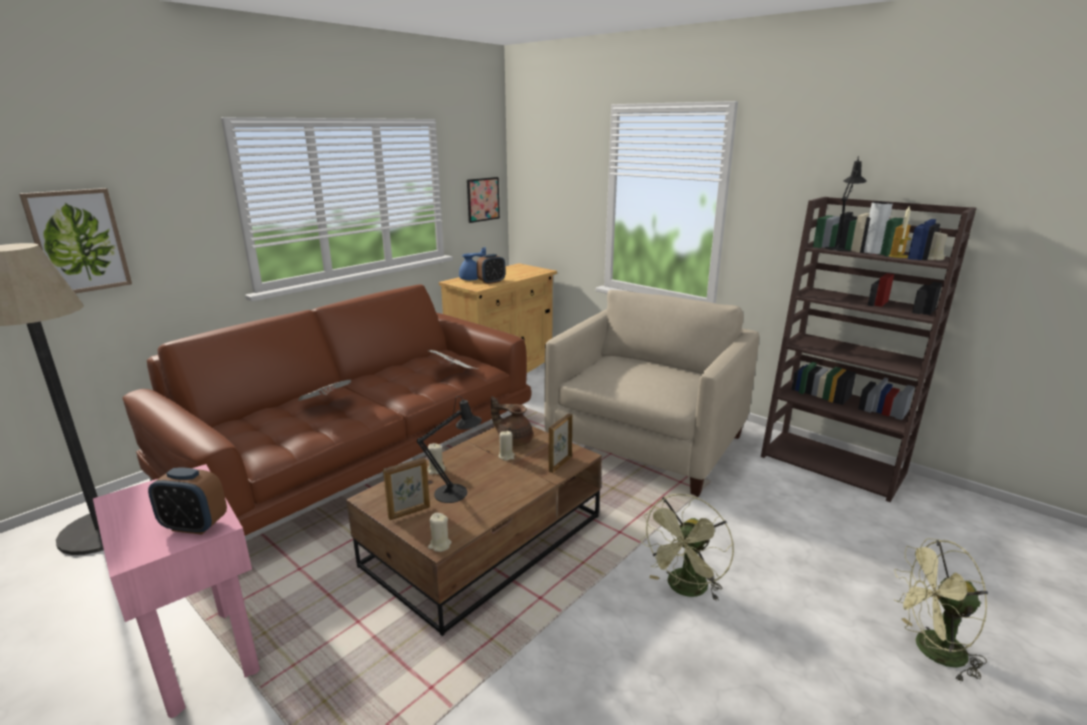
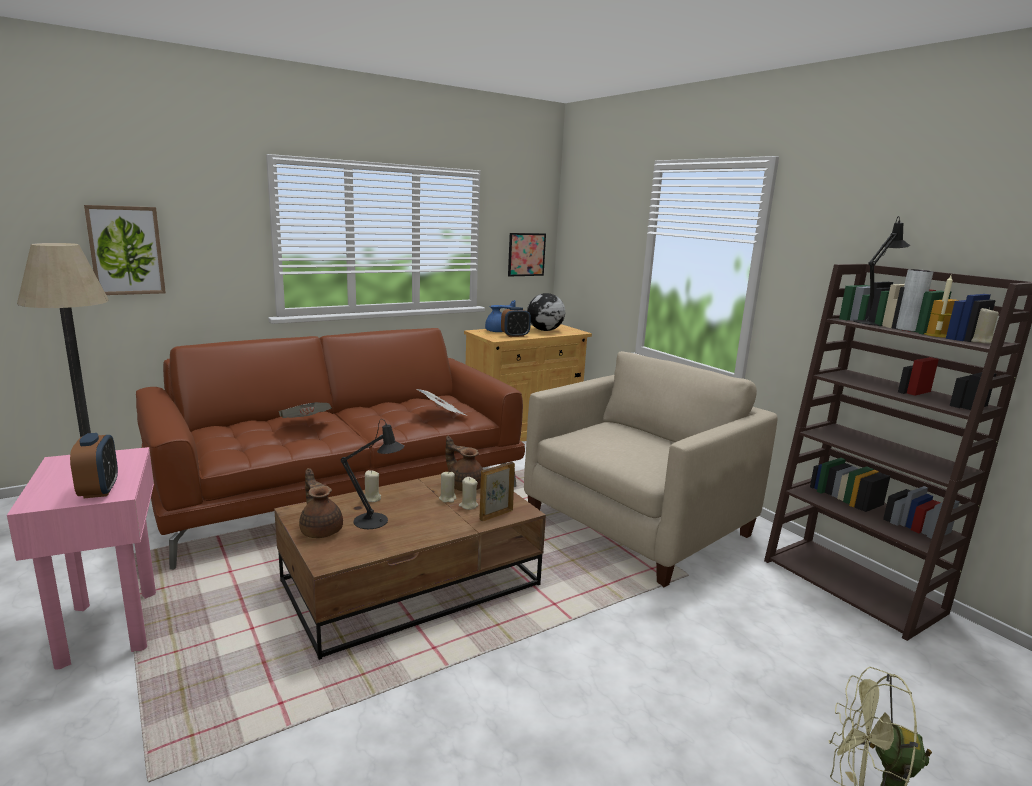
camera: 15 degrees right, 5 degrees down
alarm clock [148,468,227,535] -> alarm clock turned 135 degrees counterclockwise [70,433,118,498]
picture frame [383,457,430,520] -> brown teapot [299,468,343,538]
beige candle [428,513,452,552] -> beige candle moved to [459,477,479,510]
green fan [640,494,734,601] -> none
none -> globe [527,293,565,331]

